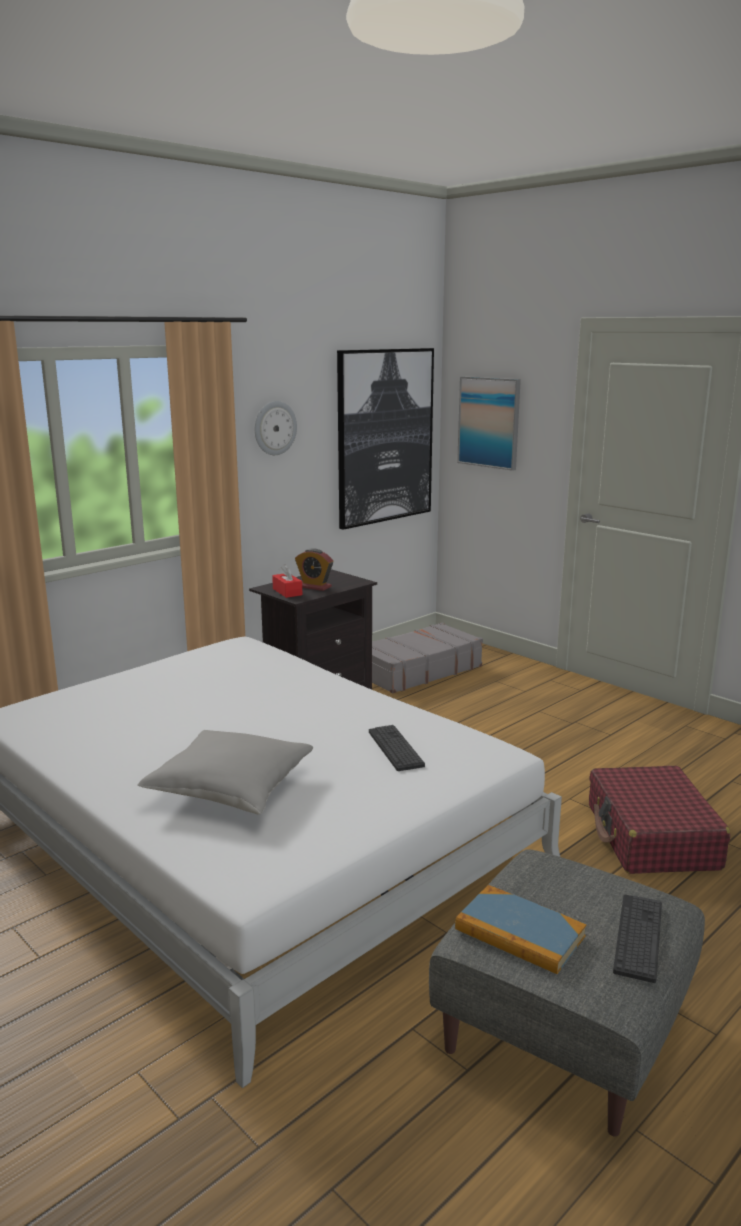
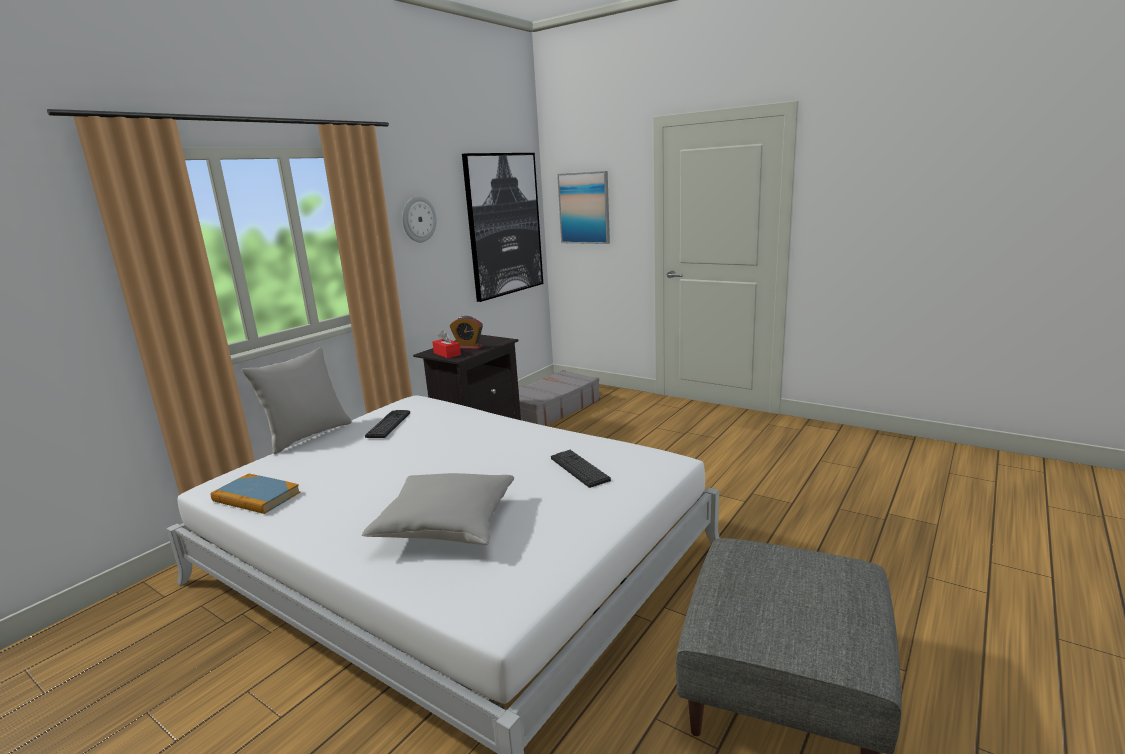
camera: 10 degrees left, 0 degrees up
book [455,885,587,974] -> book moved to [211,474,301,514]
red suitcase [589,766,730,874] -> none
keyboard [613,895,662,983] -> keyboard moved to [365,410,410,438]
none -> grey pillow [242,348,352,454]

